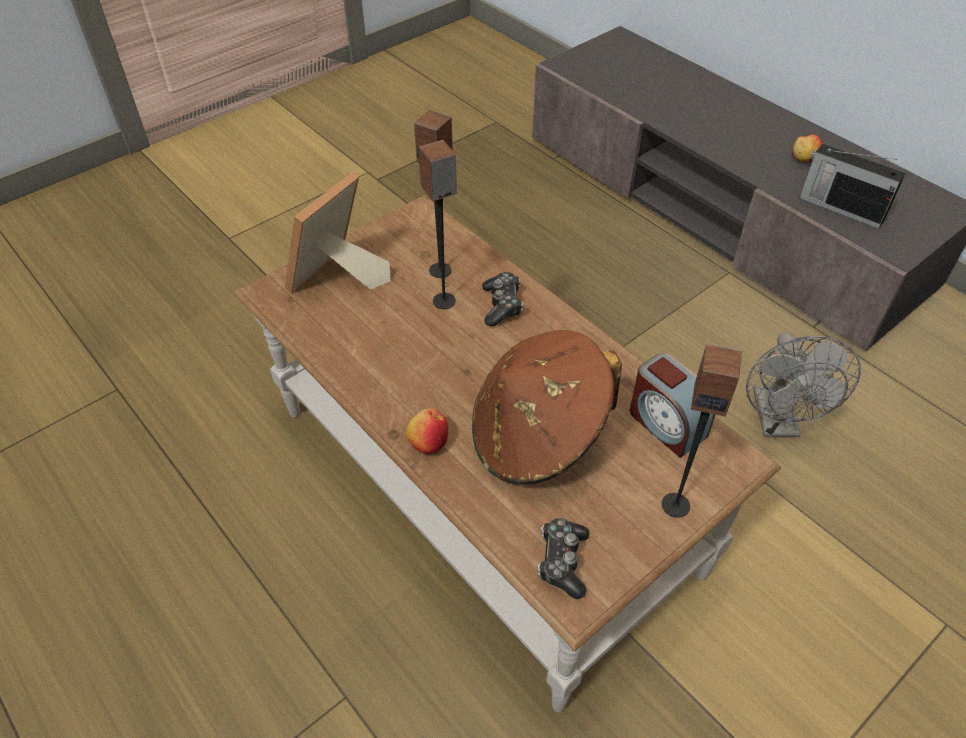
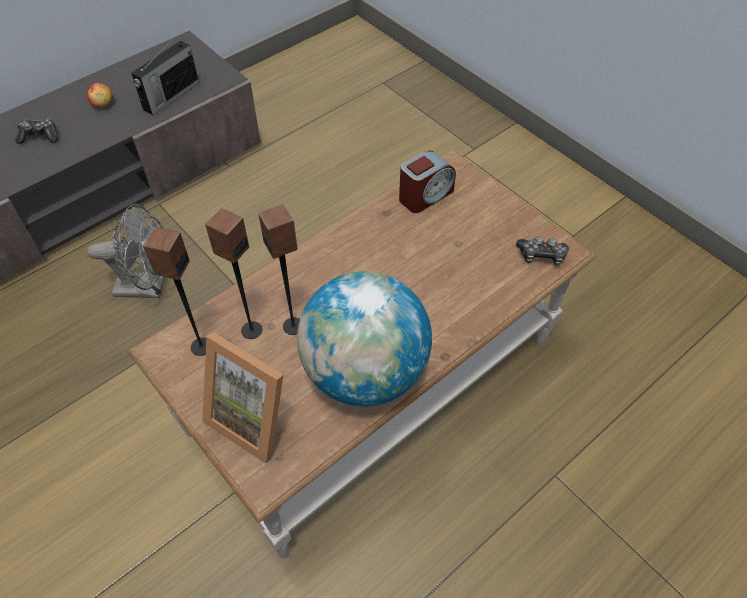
camera: 90 degrees left, 5 degrees up
apple [406,408,448,454] -> none
brown hat [472,330,622,484] -> none
game controller [482,272,523,326] -> game controller moved to [15,118,58,144]
speaker [662,344,742,518] -> speaker moved to [143,227,206,356]
grey fan [746,332,861,437] -> grey fan moved to [87,204,165,298]
none -> globe [297,271,432,407]

